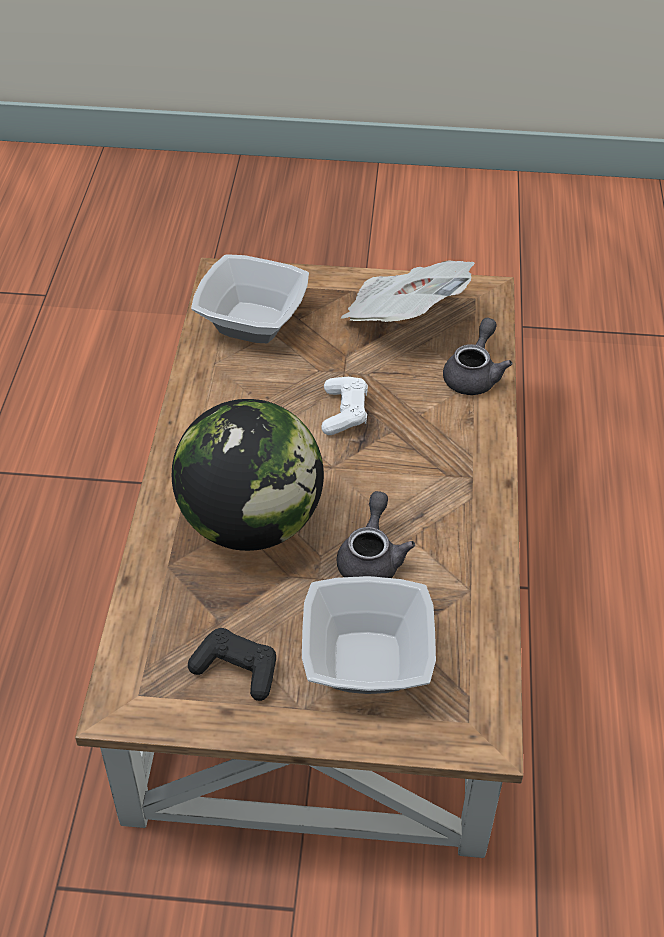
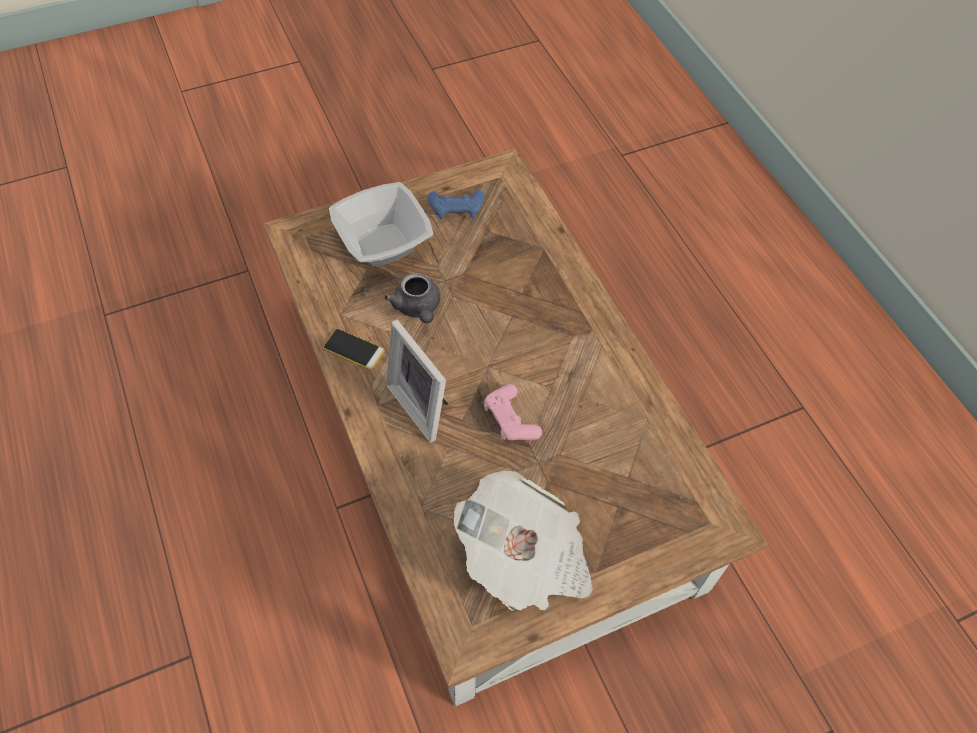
camera: 150 degrees right, 10 degrees up
globe [172,399,324,551] -> none
black game controller [188,628,276,701] -> blue game controller [427,190,485,220]
bowl [191,254,309,343] -> none
white game controller [321,377,368,435] -> pink game controller [484,384,542,440]
grey teapot [443,318,512,395] -> none
none -> phone [323,329,384,370]
none -> picture frame [386,320,449,443]

